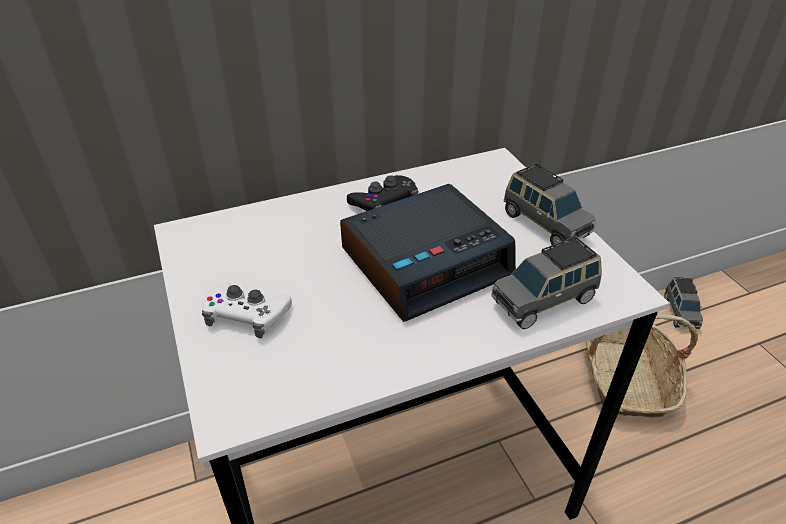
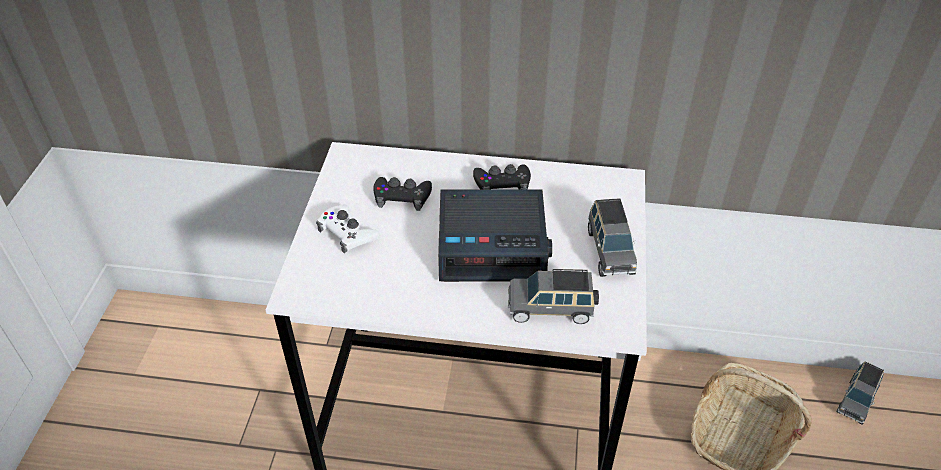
camera: 30 degrees right, 5 degrees up
none -> black game controller [373,177,432,211]

